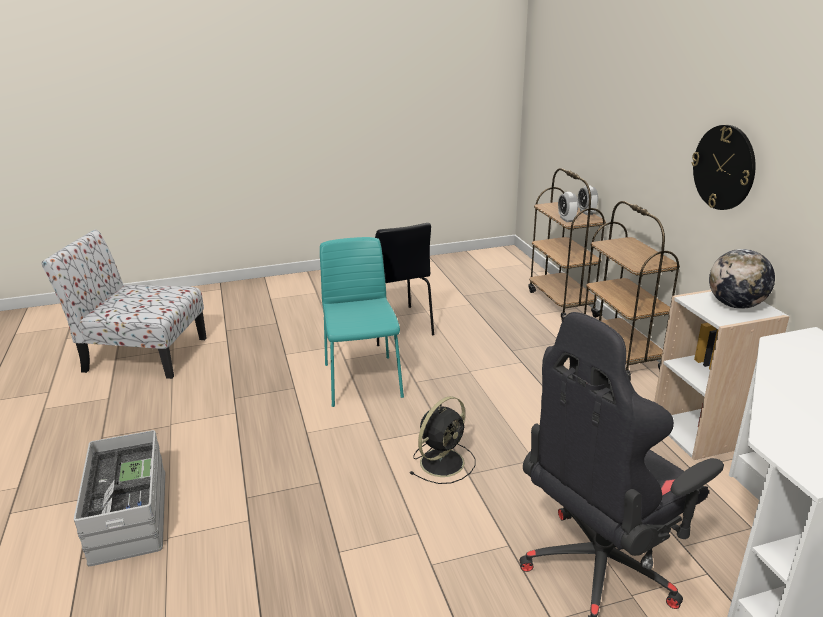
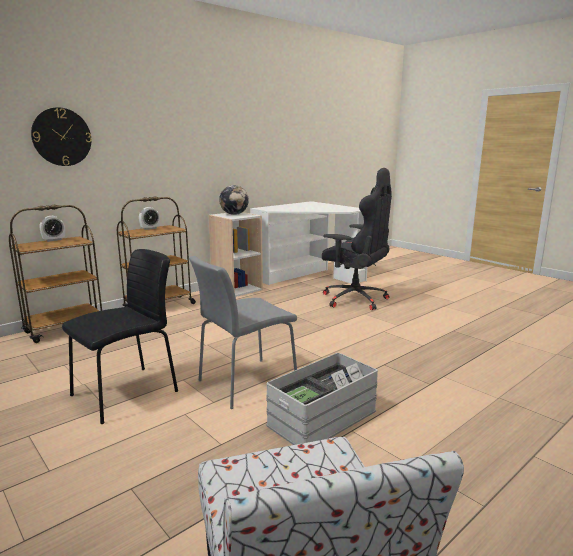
camera: 115 degrees left, 10 degrees down
grey storage box [74,430,165,566] -> grey storage box moved to [266,353,378,445]
turquoise chair [320,237,404,407] -> grey chair [189,256,297,409]
black fan [409,396,475,484] -> none
alarm clock [558,192,578,222] -> alarm clock moved to [139,207,160,230]
wall clock [691,125,756,210] -> wall clock moved to [31,107,92,166]

